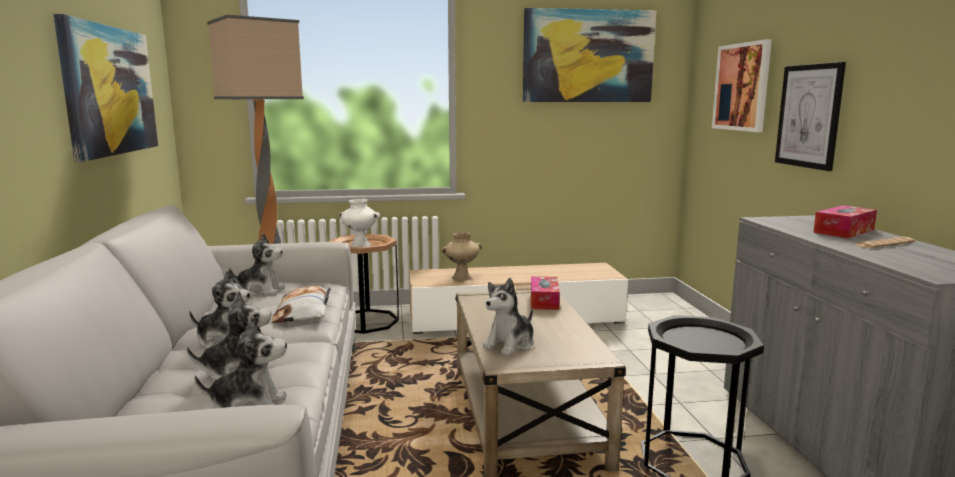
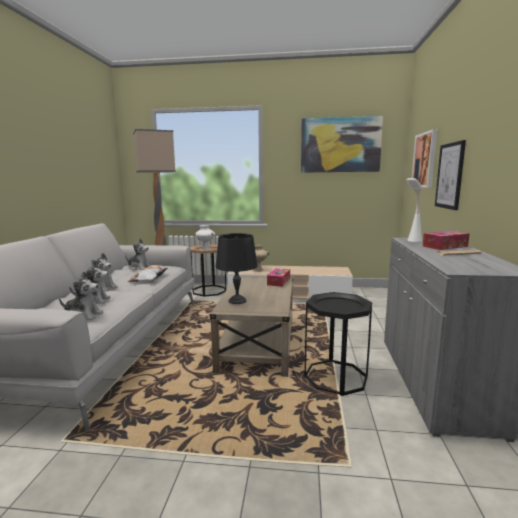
camera: 15 degrees right, 0 degrees up
picture [53,14,158,162] -> none
plush toy [483,278,534,356] -> black table lamp [216,233,257,304]
none -> white table lamp [406,178,422,242]

